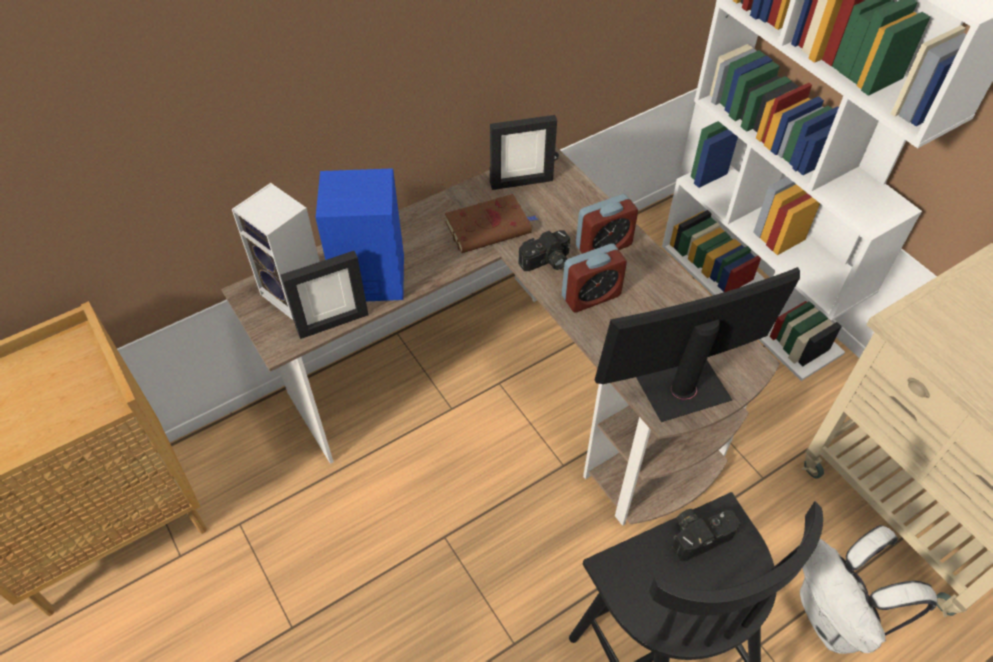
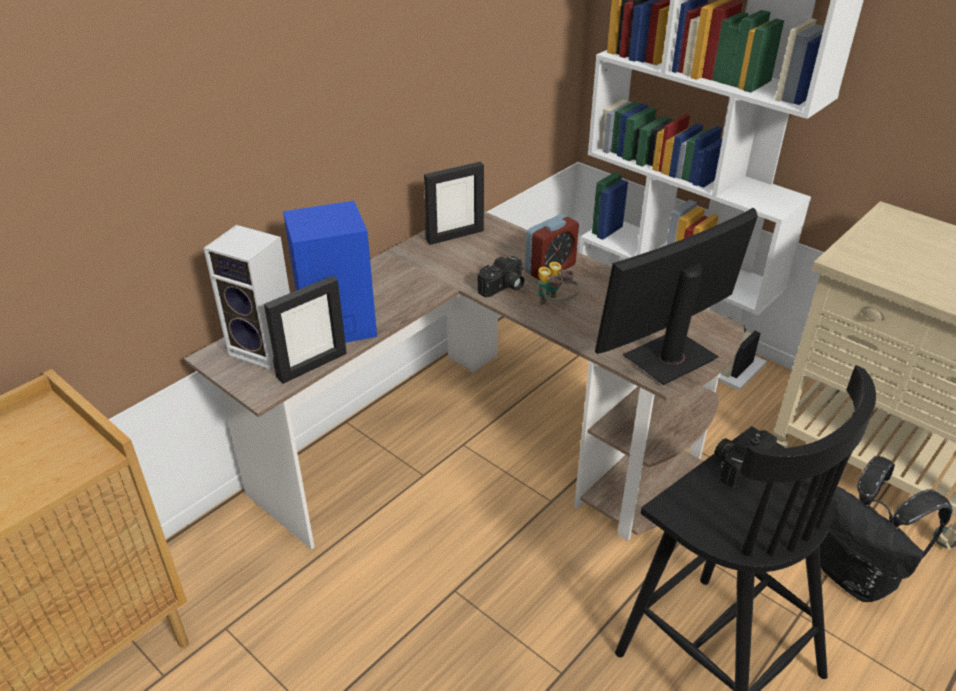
camera: 15 degrees left, 15 degrees down
brown book [445,194,538,253] -> none
alarm clock [562,244,627,313] -> binoculars [538,262,580,305]
white backpack [800,525,937,654] -> black backpack [819,456,953,602]

